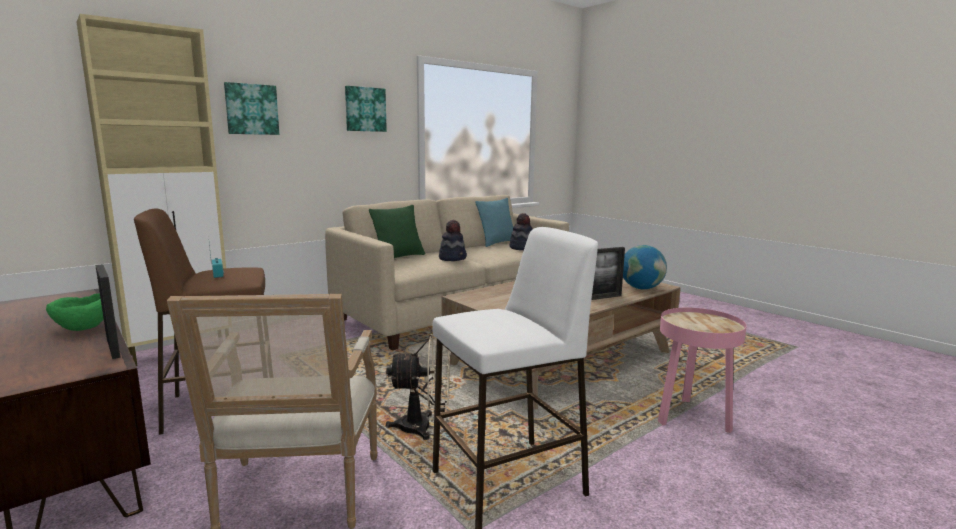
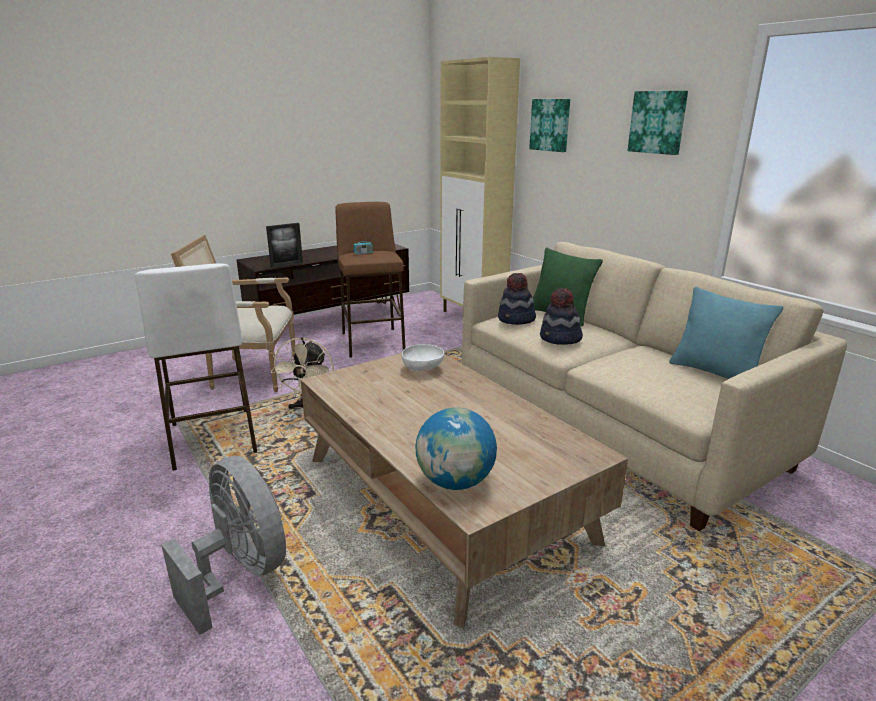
camera: 95 degrees right, 10 degrees up
green bowl [46,293,104,331] -> none
hat [510,213,532,250] -> hat moved to [498,273,536,325]
picture frame [591,247,625,300] -> none
pink side table [658,308,747,433] -> grey fan [161,456,286,635]
none -> white bowl [402,344,444,371]

